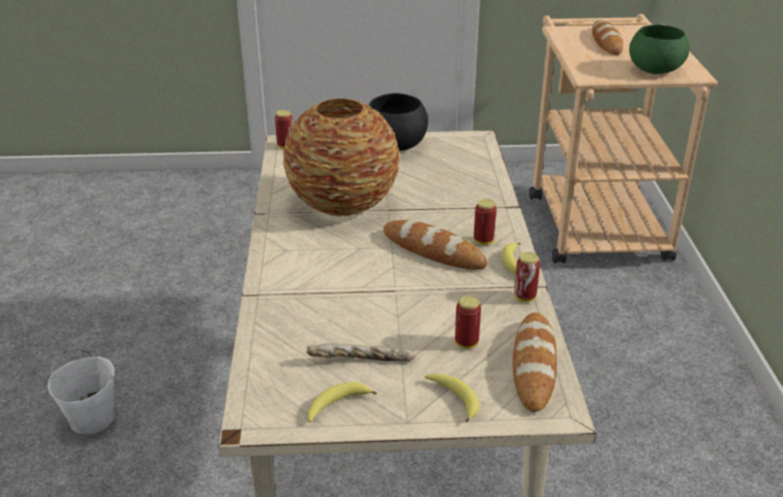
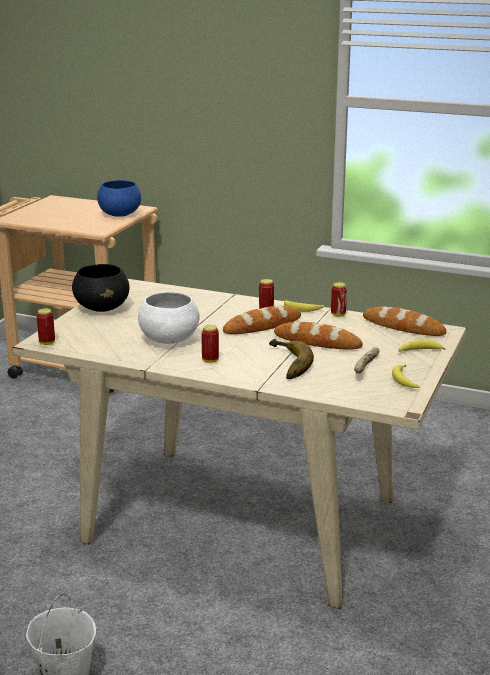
camera: 65 degrees left, 10 degrees down
vase [283,98,400,217] -> white bowl [138,292,200,344]
can [455,295,481,349] -> can moved to [201,325,219,363]
bread [592,20,623,55] -> bread moved to [274,322,363,350]
green bowl [629,24,690,74] -> blue bowl [97,180,141,217]
none -> banana [269,339,314,379]

